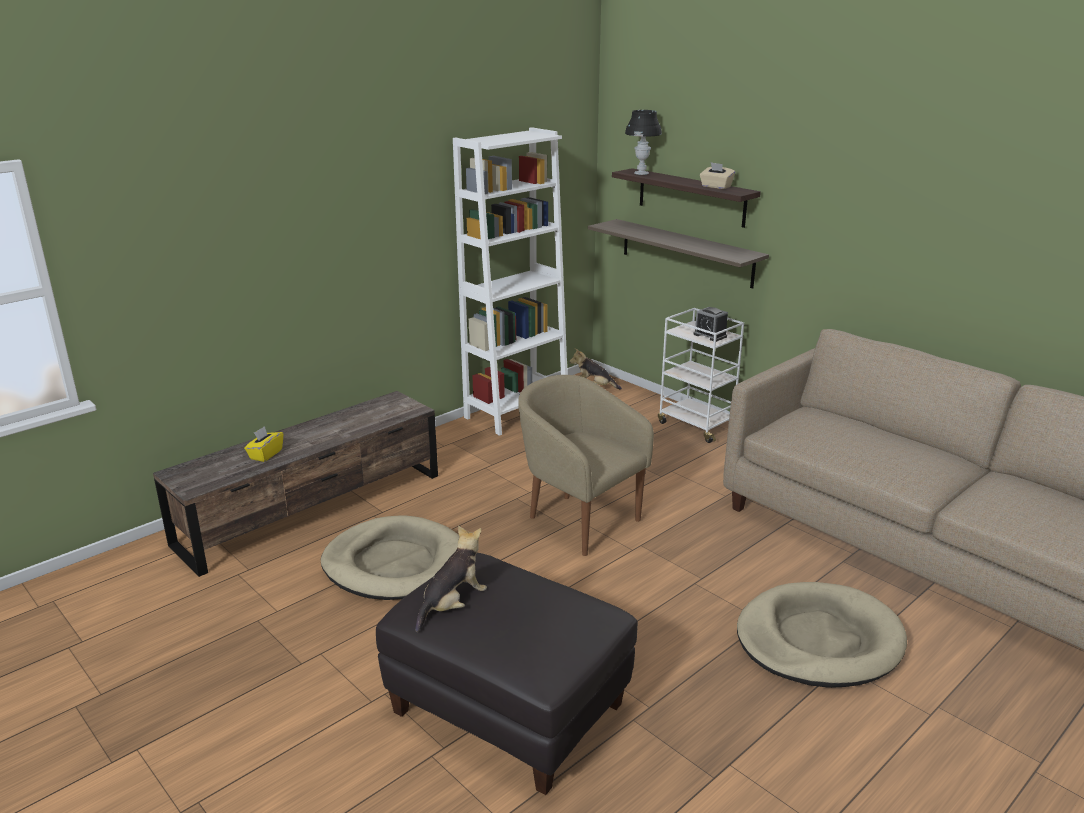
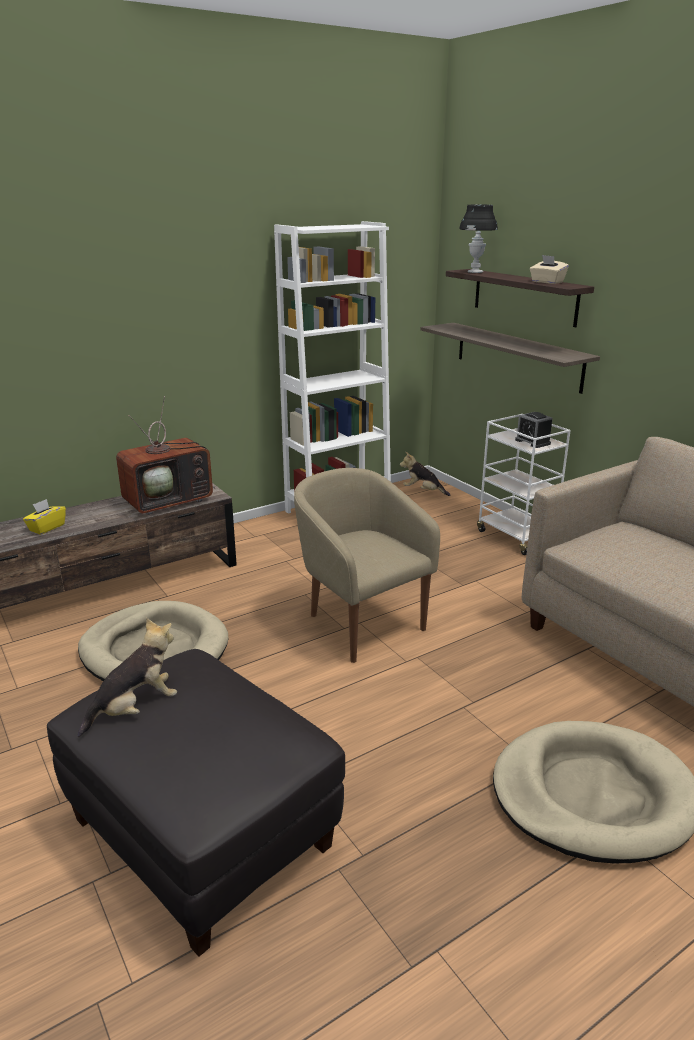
camera: 10 degrees right, 0 degrees up
none -> television [116,396,215,515]

